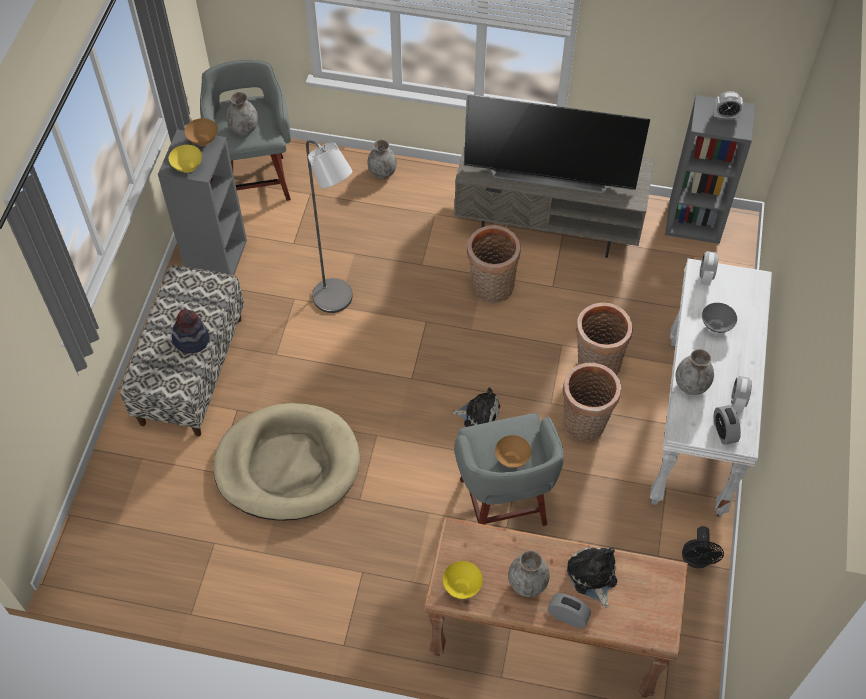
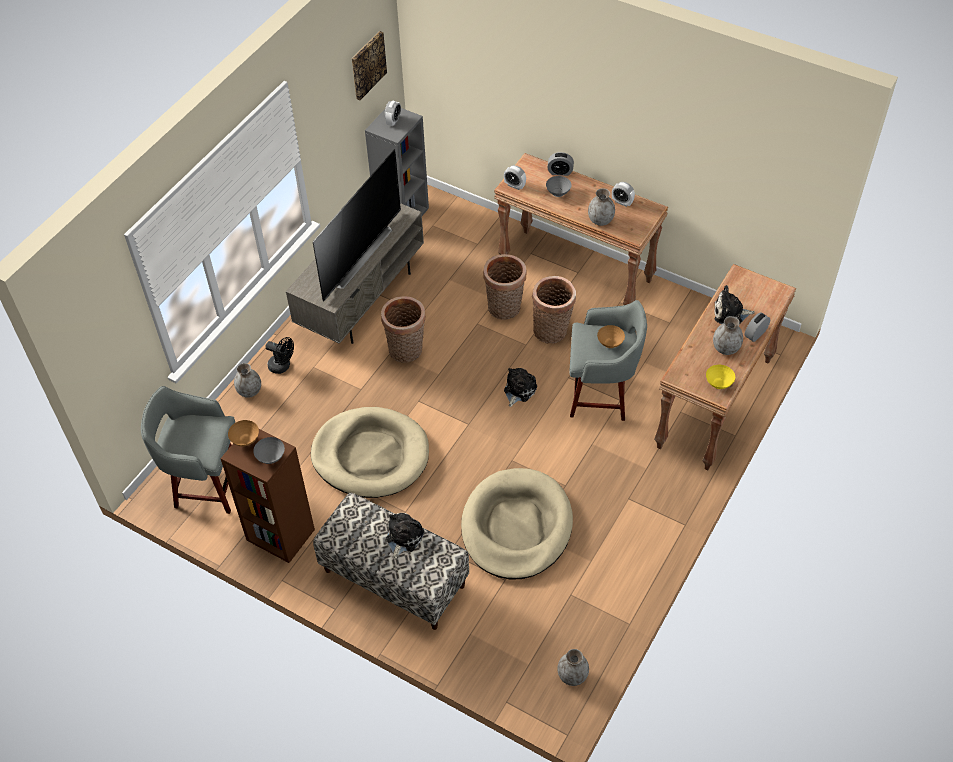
camera: 70 degrees left, 5 degrees down
grey bookcase [158,129,247,275] -> brown bookcase [220,429,315,563]
yellow bowl [169,145,202,173] -> grey bowl [253,437,285,464]
hat [172,309,210,353] -> plush toy [386,513,424,560]
grey vase [226,92,258,135] -> grey vase moved to [557,649,589,686]
grey floor lamp [306,140,353,313] -> beige dog bed [311,407,429,498]
white console table [650,258,772,517] -> brown console table [494,153,668,305]
black fan [682,526,724,568] -> black fan moved to [265,337,294,374]
alarm clock [714,405,741,445] -> alarm clock moved to [547,152,574,176]
none -> picture [352,31,387,100]

